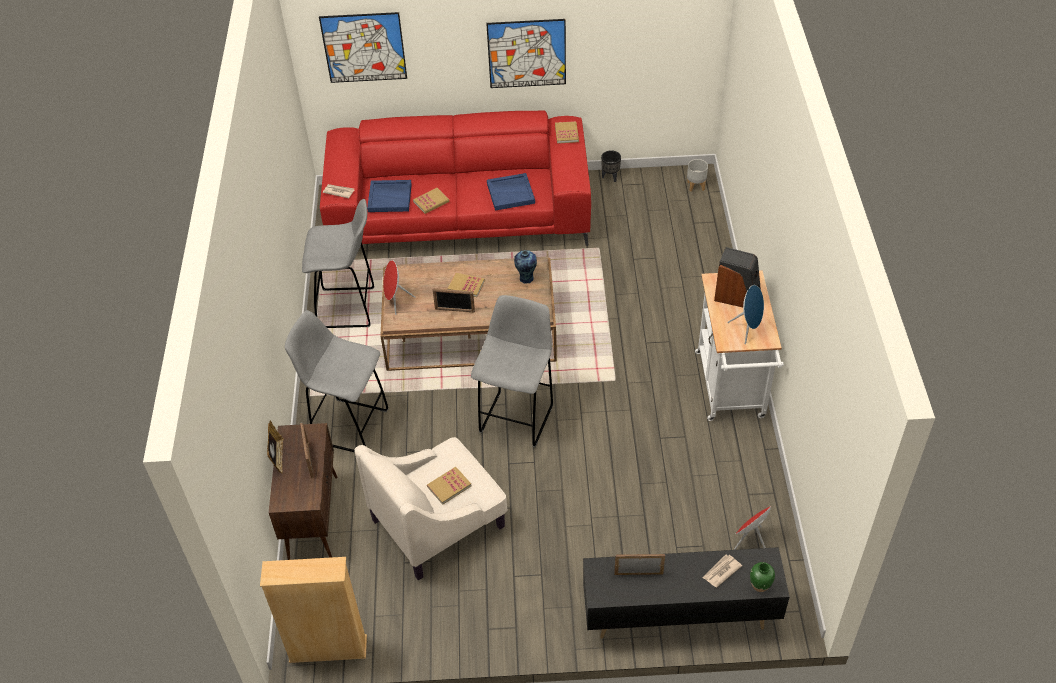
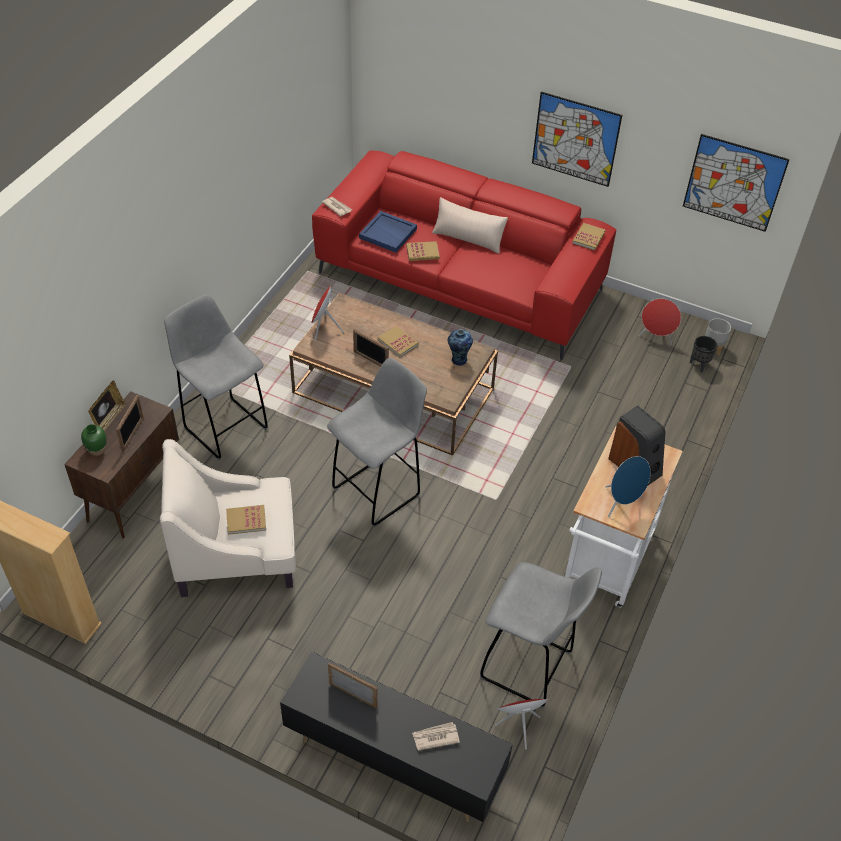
camera: 25 degrees right, 0 degrees up
grey stool [302,199,374,328] -> grey stool moved to [480,562,602,708]
picture [319,12,407,83] -> picture moved to [683,134,790,232]
blue tray [487,173,535,211] -> none
black planter [601,150,621,182] -> black planter moved to [690,336,717,373]
green vase [750,562,775,592] -> green vase moved to [81,424,107,456]
none -> beige pillow [432,197,508,254]
none -> red speaker [638,298,681,345]

